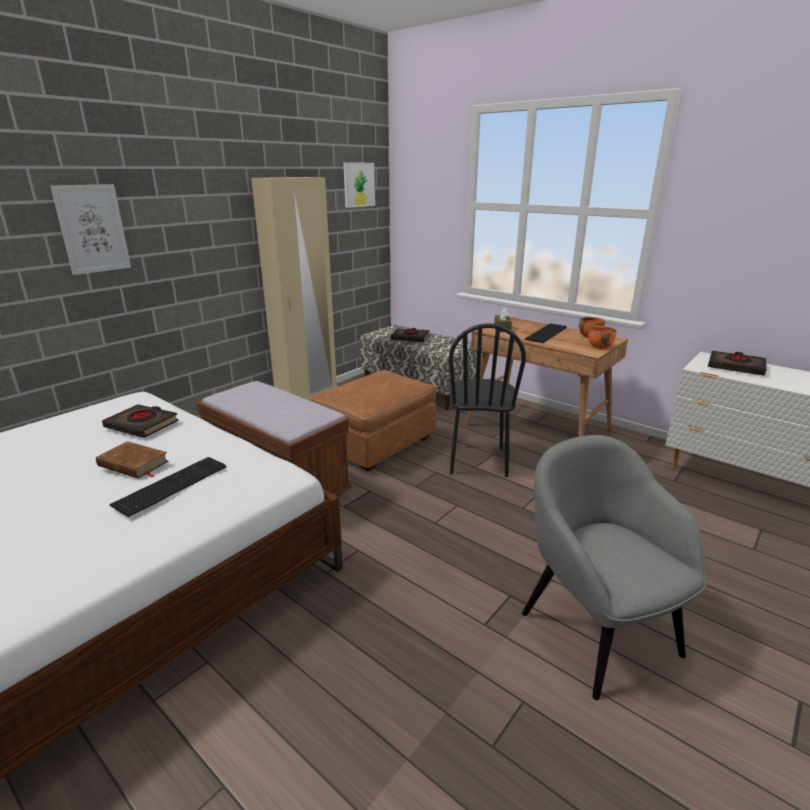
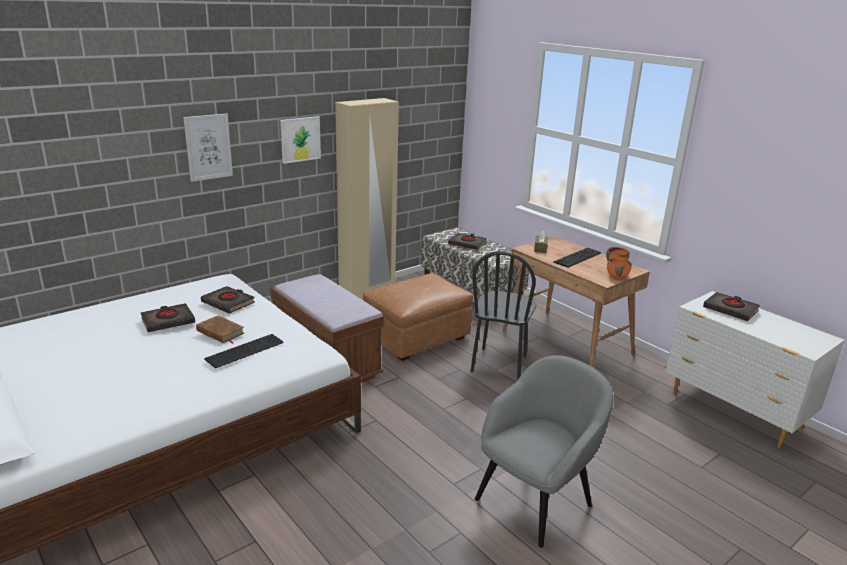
camera: 10 degrees right, 0 degrees up
picture [343,162,375,208] -> picture moved to [280,116,321,164]
grey armchair [522,435,706,700] -> grey armchair turned 60 degrees clockwise [475,355,613,548]
none -> black book [141,303,195,332]

